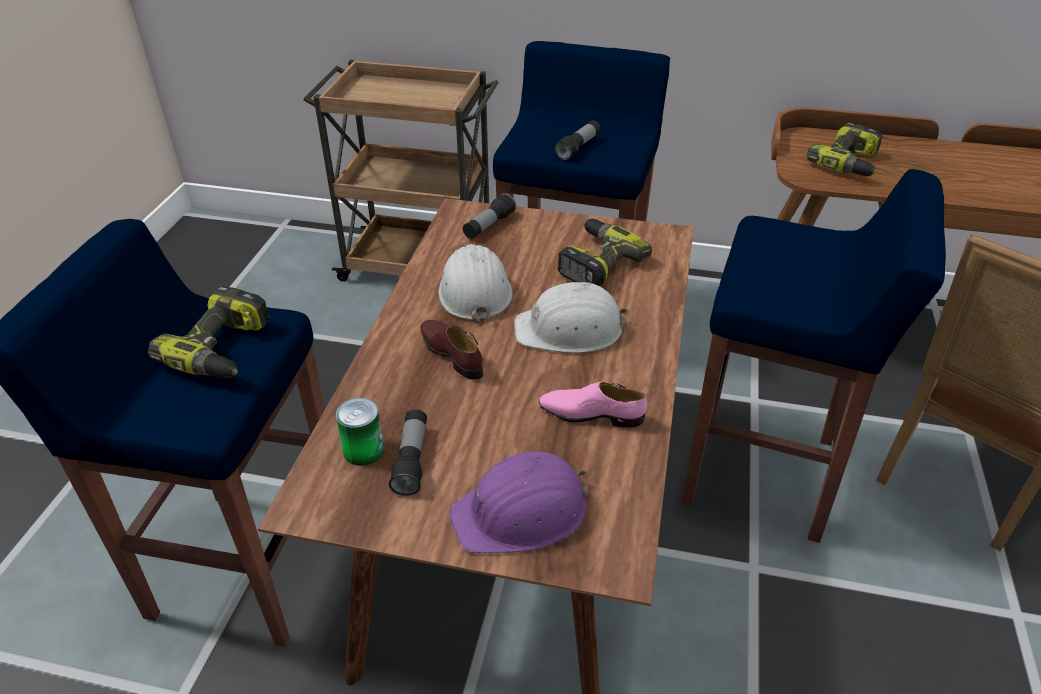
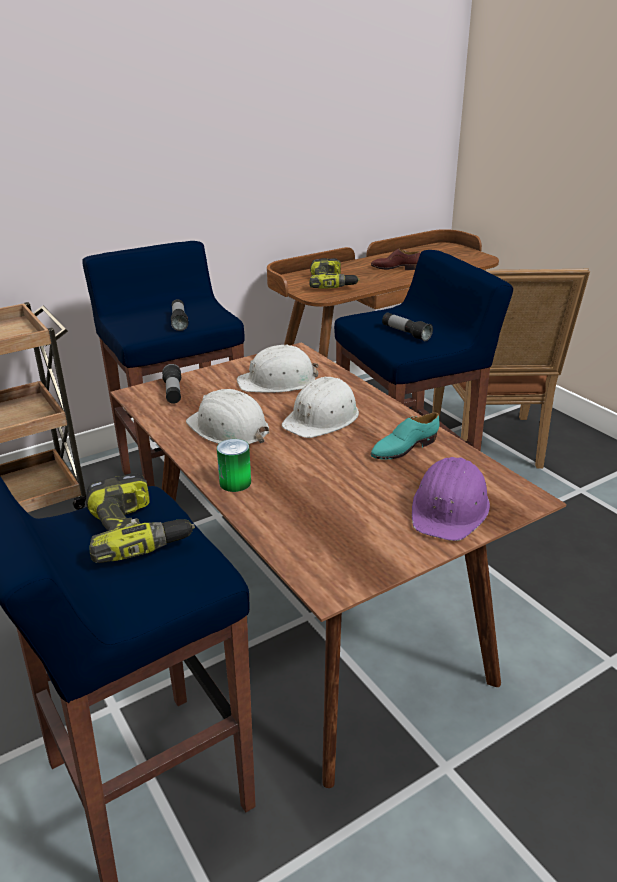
camera: 45 degrees left, 10 degrees down
can [336,398,384,466] -> can moved to [217,439,251,492]
flashlight [389,409,427,496] -> flashlight moved to [382,312,433,341]
brown shoe [420,320,483,379] -> brown shoe moved to [371,249,420,270]
pink shoe [539,382,647,428] -> turquoise shoe [370,412,440,459]
power drill [557,219,652,286] -> white hard hat [237,344,319,393]

